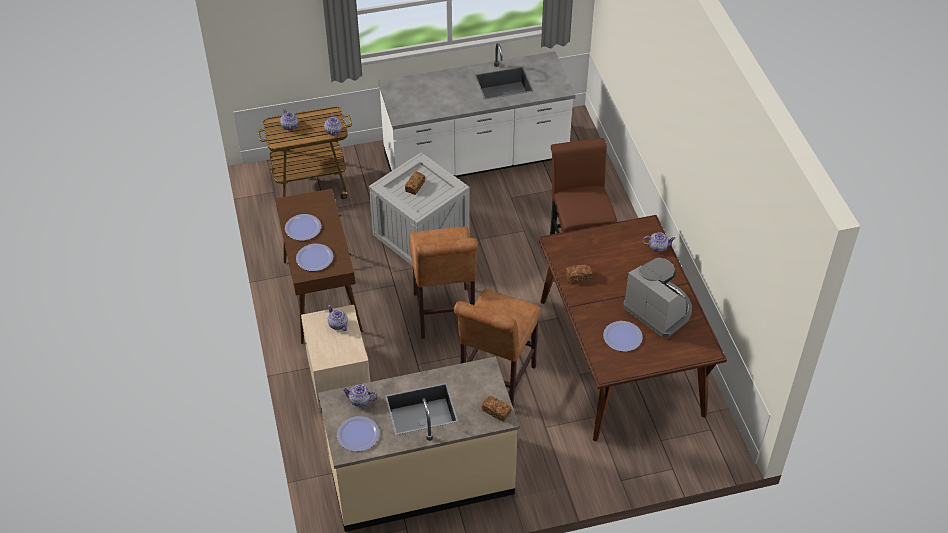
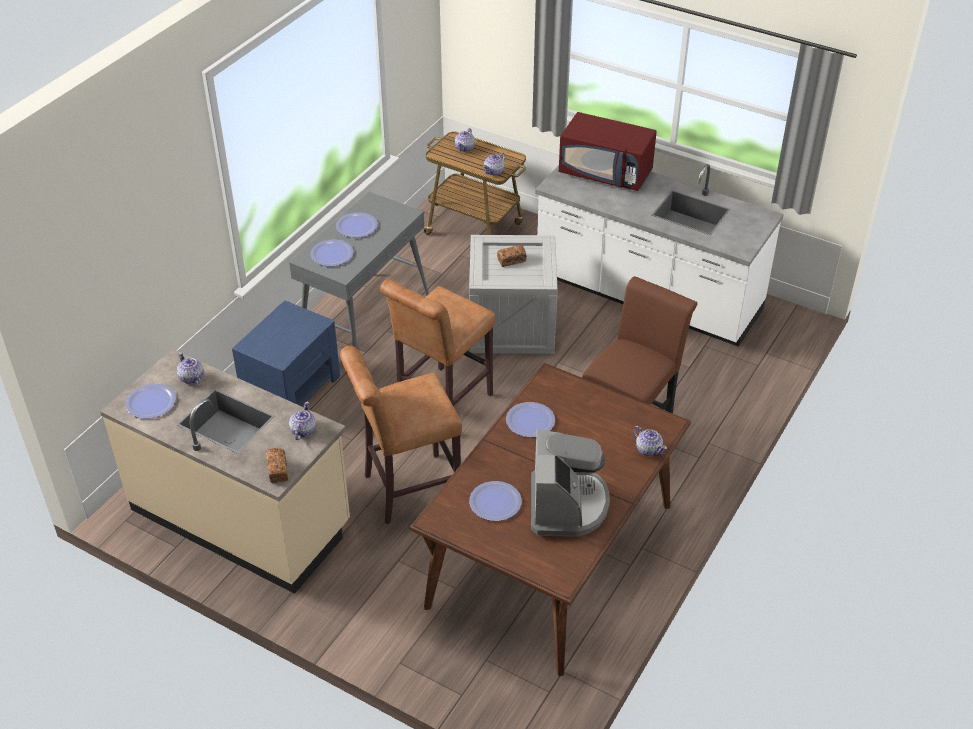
camera: 45 degrees right, 5 degrees down
brown console table [275,189,363,344] -> grey console table [289,192,429,348]
beige nightstand [301,305,370,411] -> blue nightstand [232,300,340,406]
teapot [328,305,348,331] -> teapot moved to [289,402,316,440]
bread [566,265,592,282] -> plate [506,402,555,437]
none -> red microwave [559,112,657,191]

